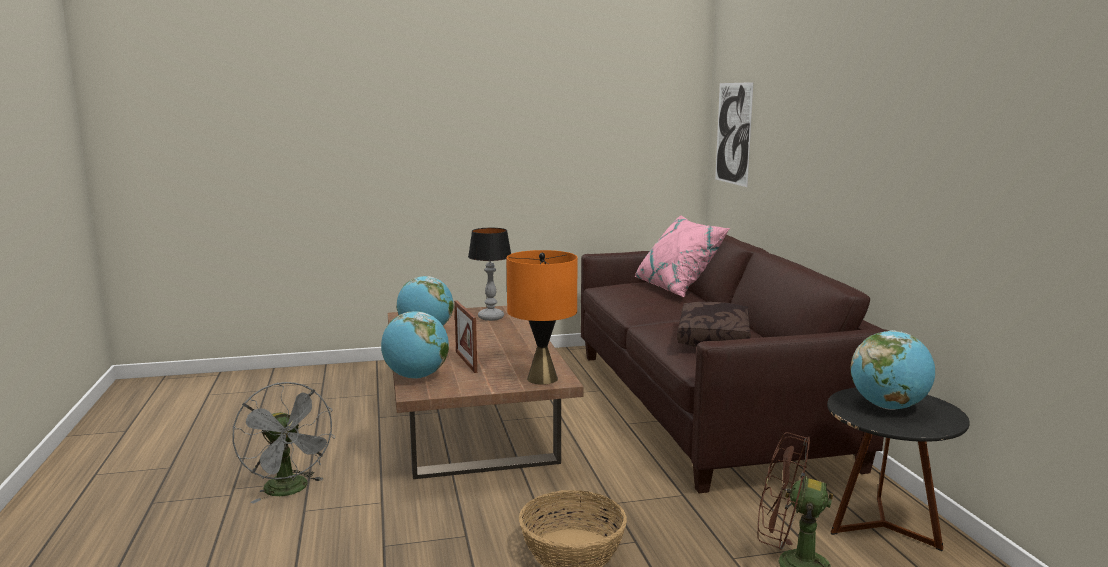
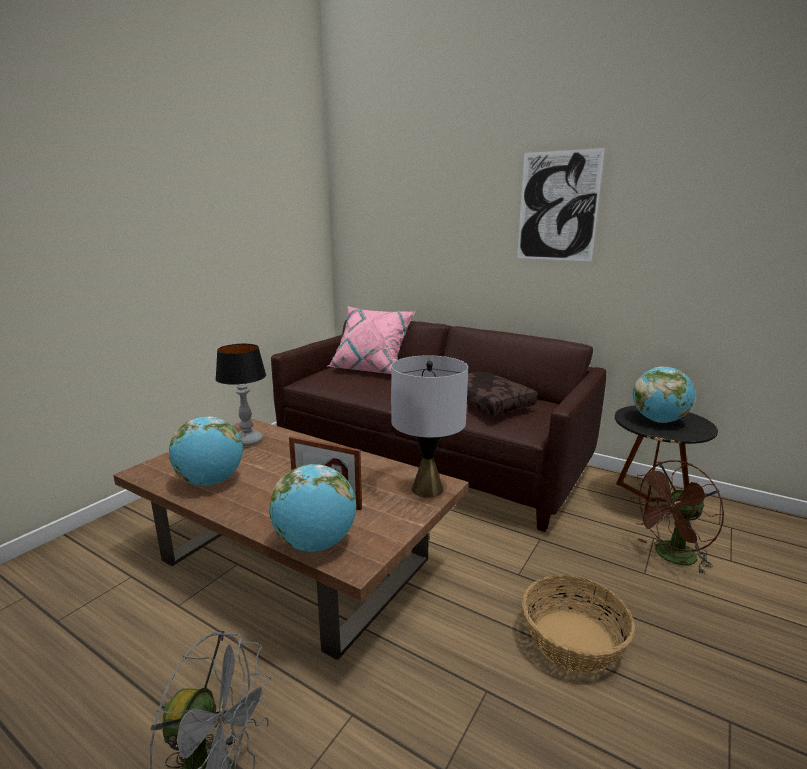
camera: 45 degrees left, 5 degrees up
orange table lamp [506,250,578,385] -> grey table lamp [391,355,468,498]
picture [715,82,753,187] -> picture moved to [517,148,605,261]

